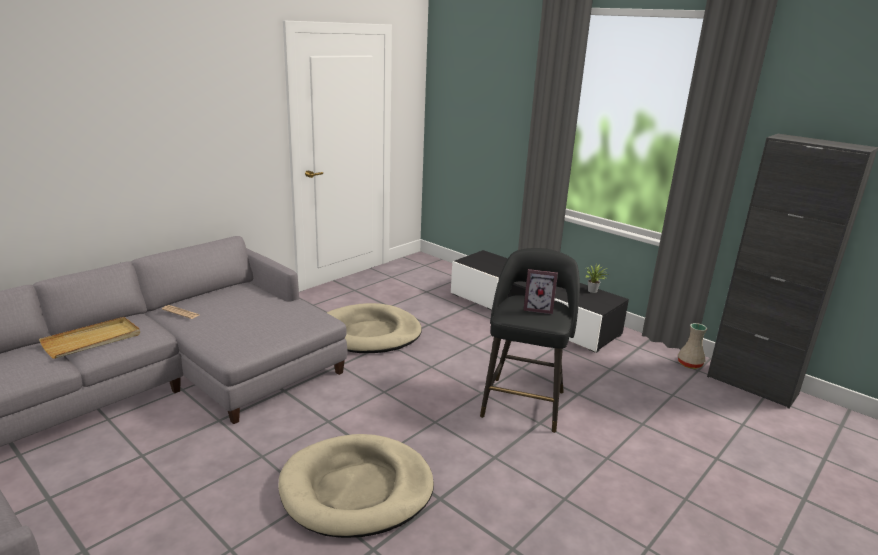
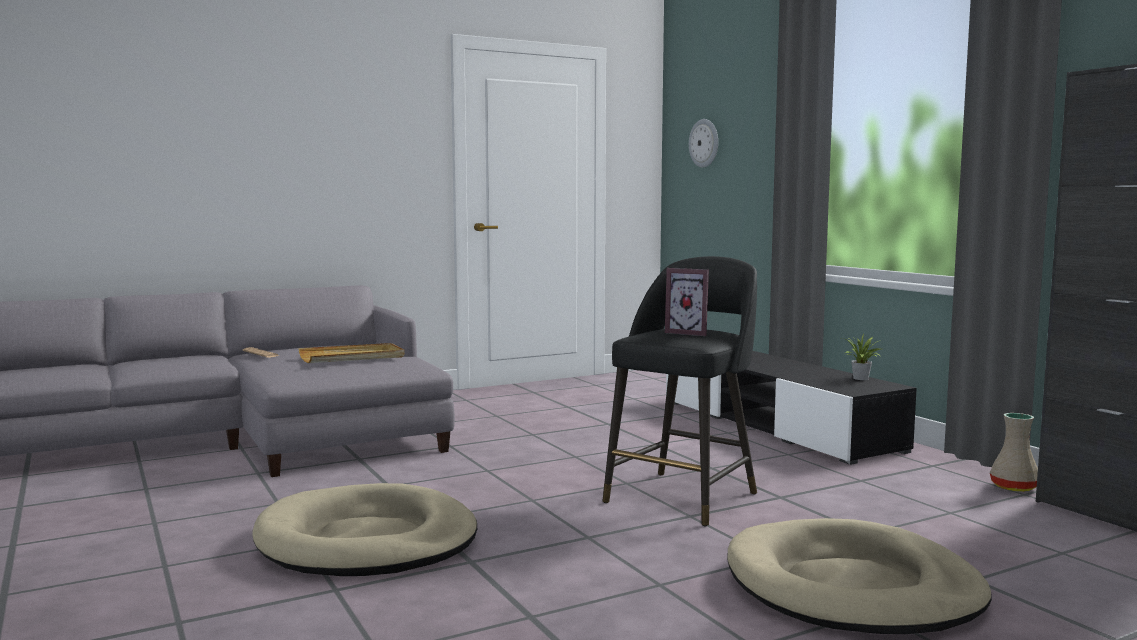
camera: 20 degrees right, 15 degrees down
beige tray [39,317,140,359] -> beige tray moved to [298,343,405,363]
beige dog bed [327,303,422,353] -> beige dog bed moved to [727,518,992,634]
none -> wall clock [689,119,718,168]

